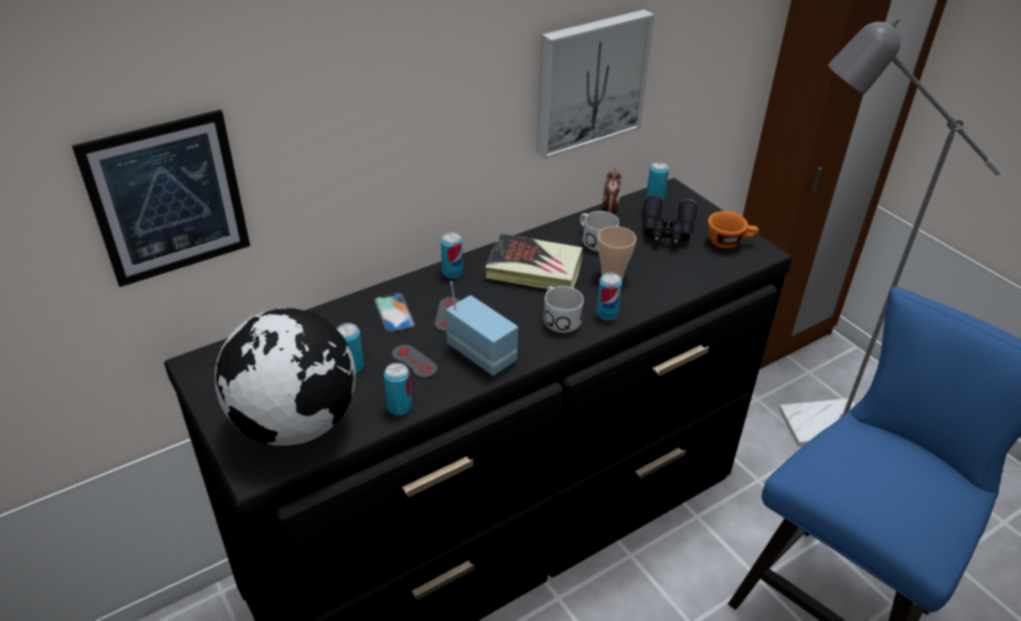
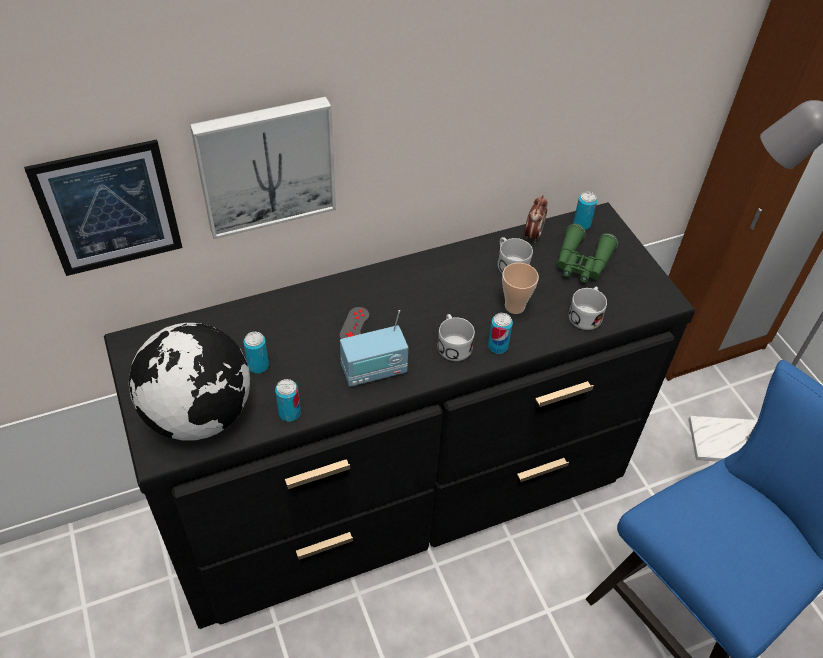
camera: 10 degrees right, 10 degrees up
phone [374,293,415,332] -> none
grey game controller [392,345,437,378] -> none
can [441,232,463,278] -> none
radio [446,282,518,376] -> radio turned 105 degrees clockwise [340,310,408,387]
book [485,233,583,289] -> none
picture [536,9,654,159] -> picture moved to [190,97,336,239]
black binoculars [643,194,698,245] -> green binoculars [557,224,618,282]
orange cup [708,211,758,249] -> none
none -> white mug [568,287,607,330]

